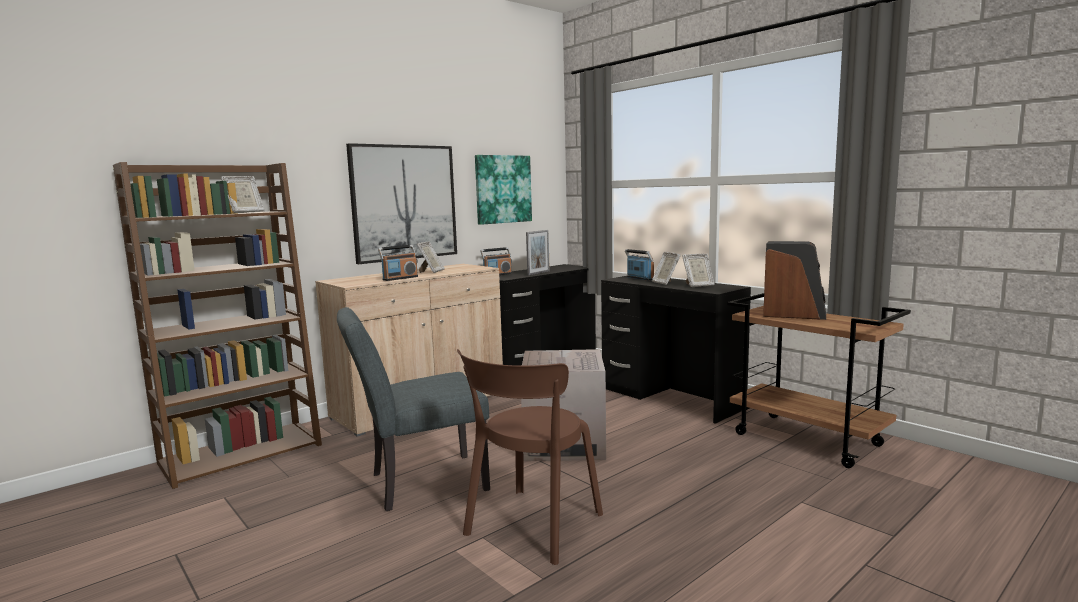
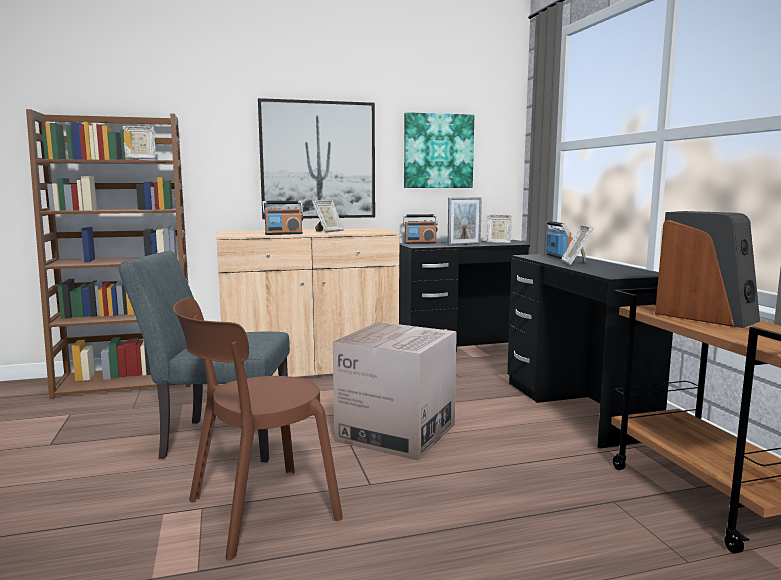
camera: 25 degrees right, 0 degrees up
picture frame [682,254,715,287] -> picture frame moved to [487,214,512,244]

